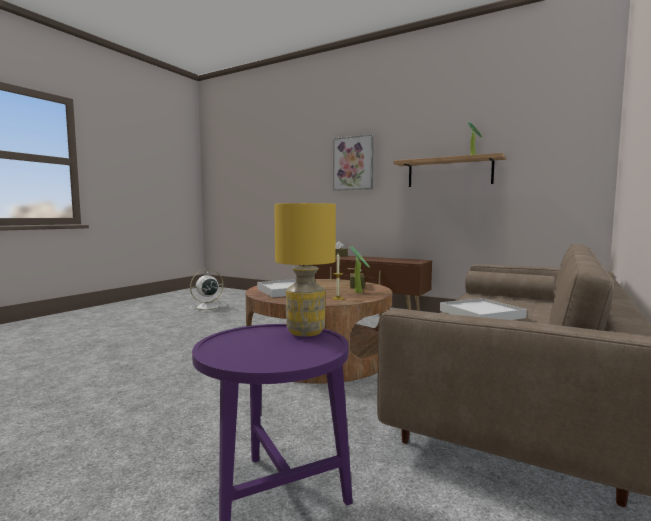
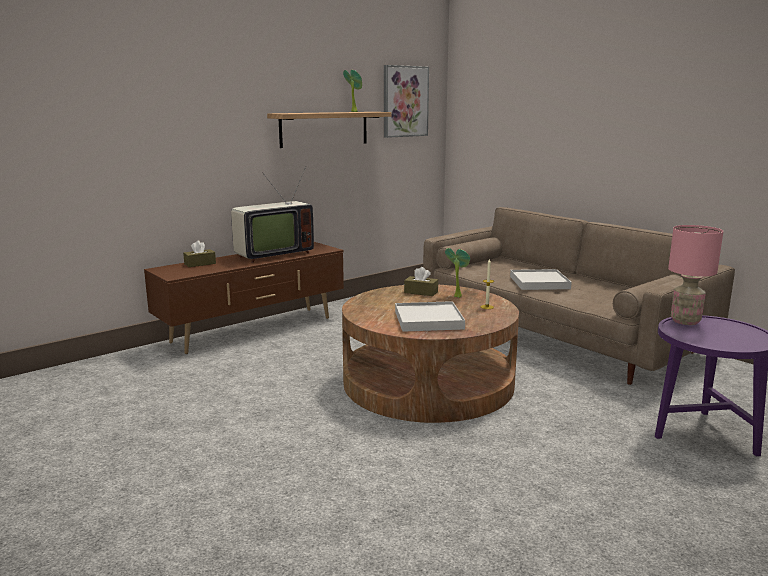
camera: 70 degrees left, 10 degrees up
white fan [190,269,227,312] -> none
yellow table lamp [274,203,336,336] -> pink table lamp [668,225,723,325]
picture [333,134,374,191] -> picture moved to [384,65,429,138]
none -> television [231,167,314,263]

